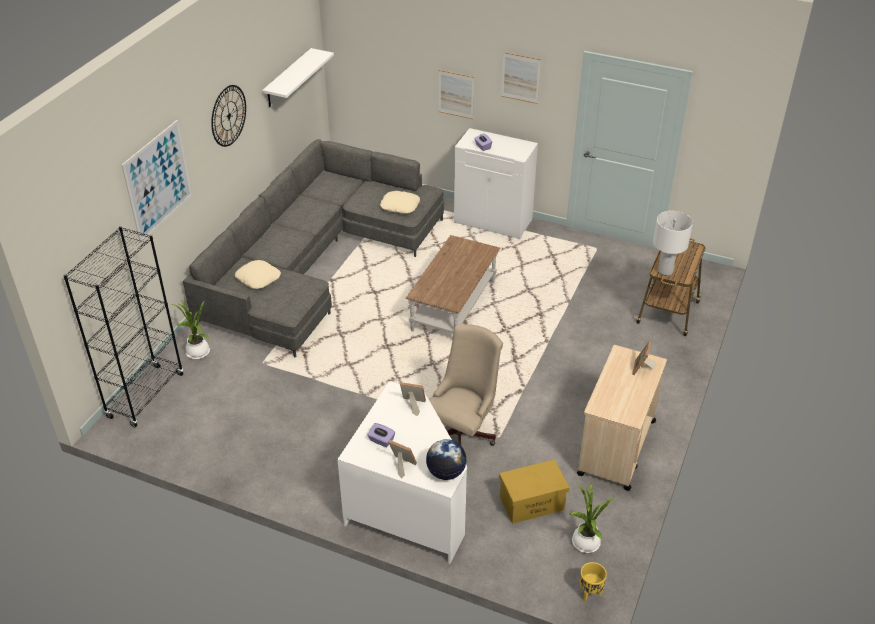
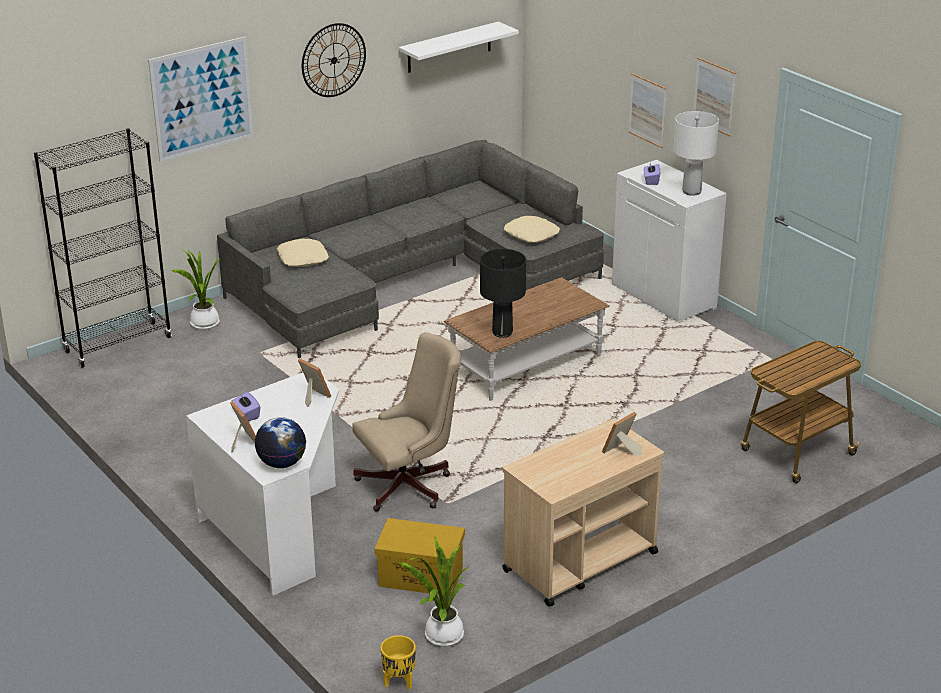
camera: 30 degrees right, 10 degrees down
white table lamp [653,211,693,276] -> white table lamp moved to [673,111,719,196]
none -> black table lamp [480,249,526,338]

